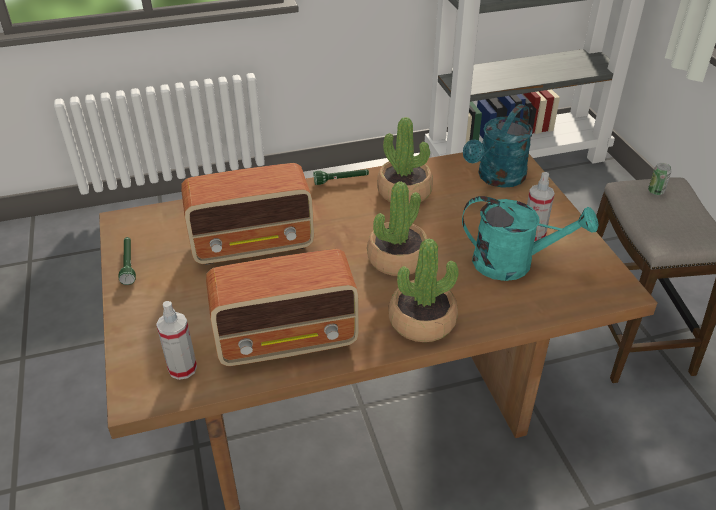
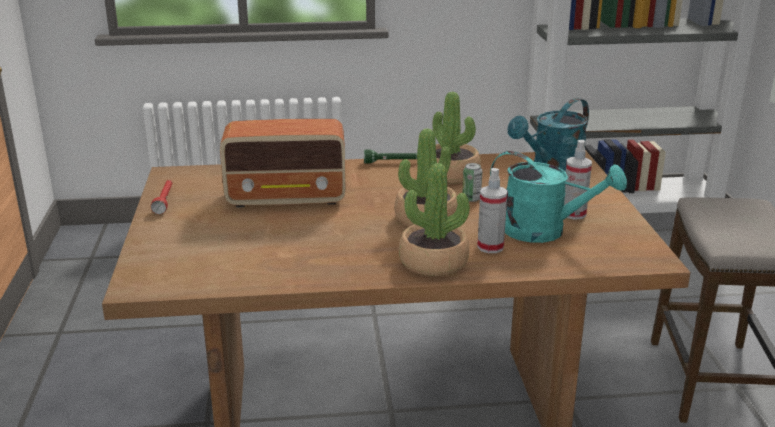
camera: 10 degrees right, 15 degrees down
green flashlight [119,237,136,285] -> red flashlight [151,180,172,214]
spray bottle [156,301,197,380] -> spray bottle moved to [477,168,507,253]
radio [206,249,359,366] -> none
can [648,163,671,195] -> can moved to [462,163,482,202]

